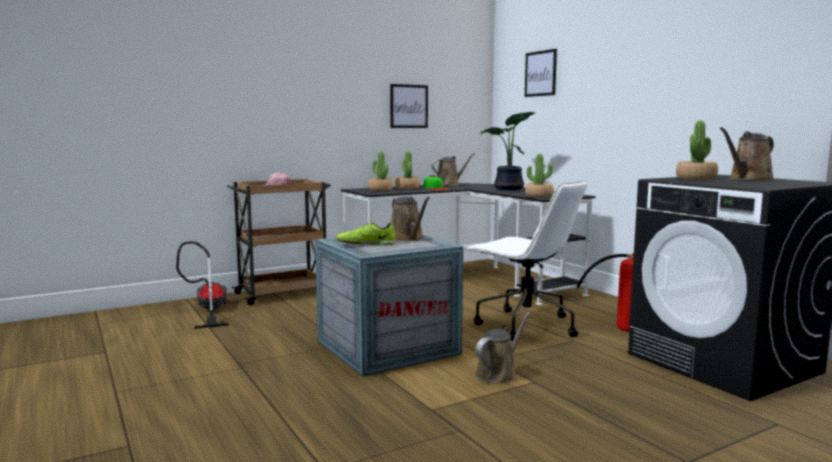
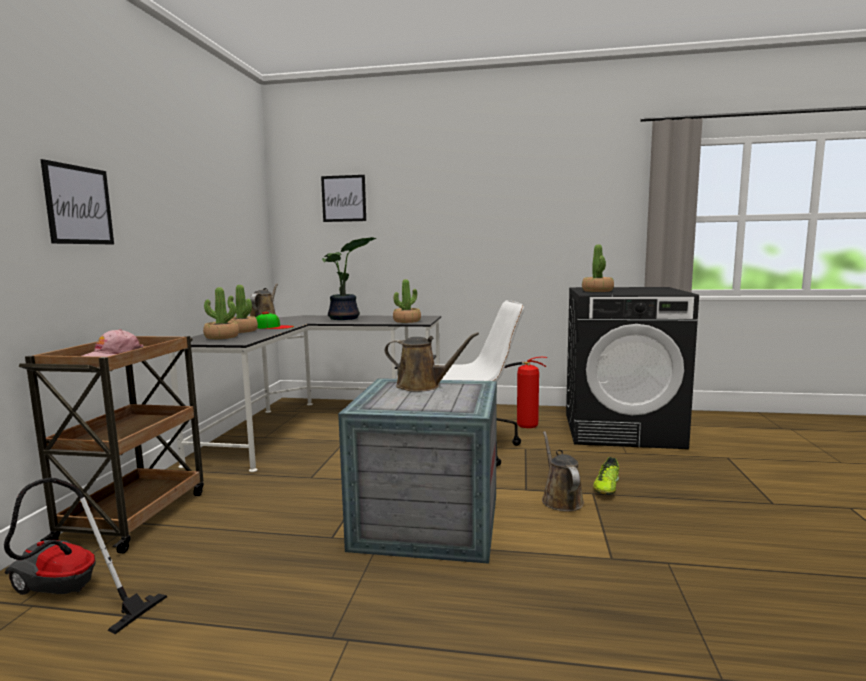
camera: 50 degrees left, 0 degrees up
shoe [336,222,395,245] -> shoe moved to [593,457,619,495]
picture [390,84,428,128] -> picture moved to [40,159,114,244]
brown watering can [720,127,775,181] -> none

